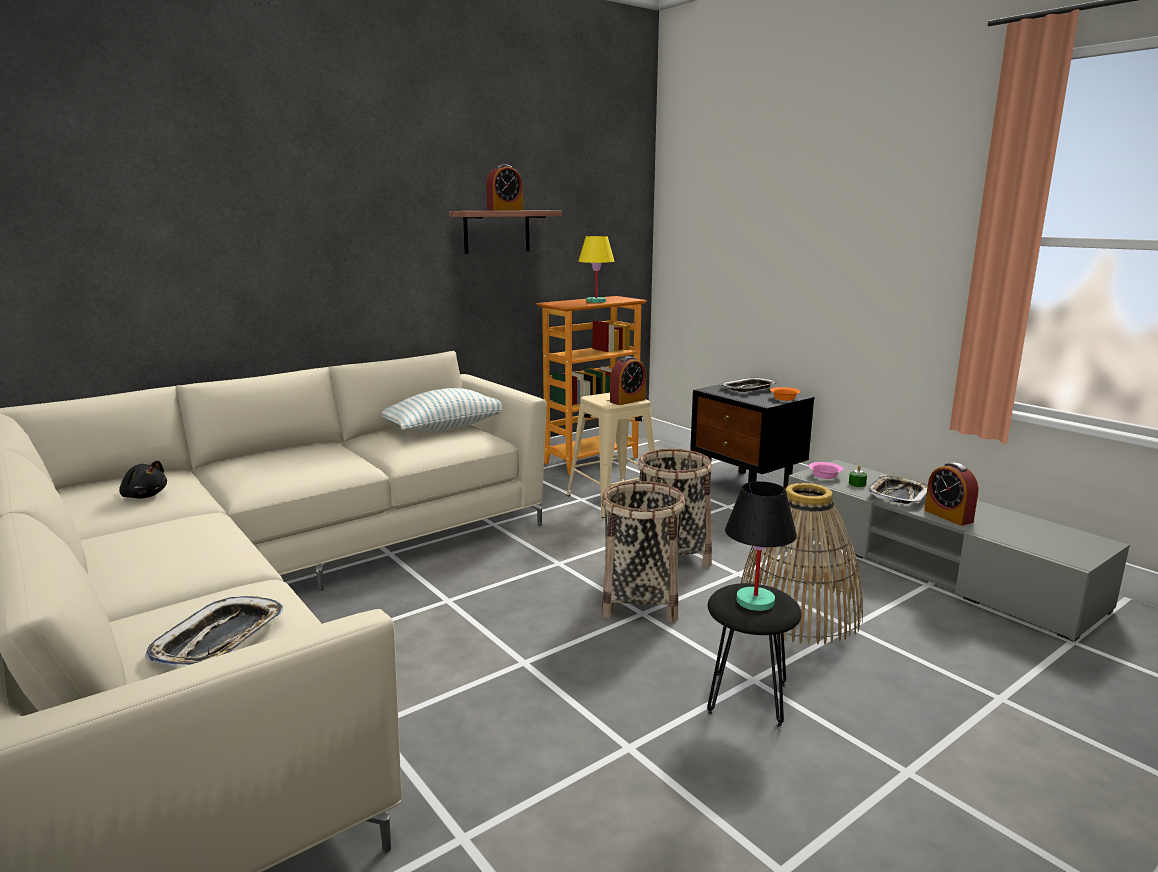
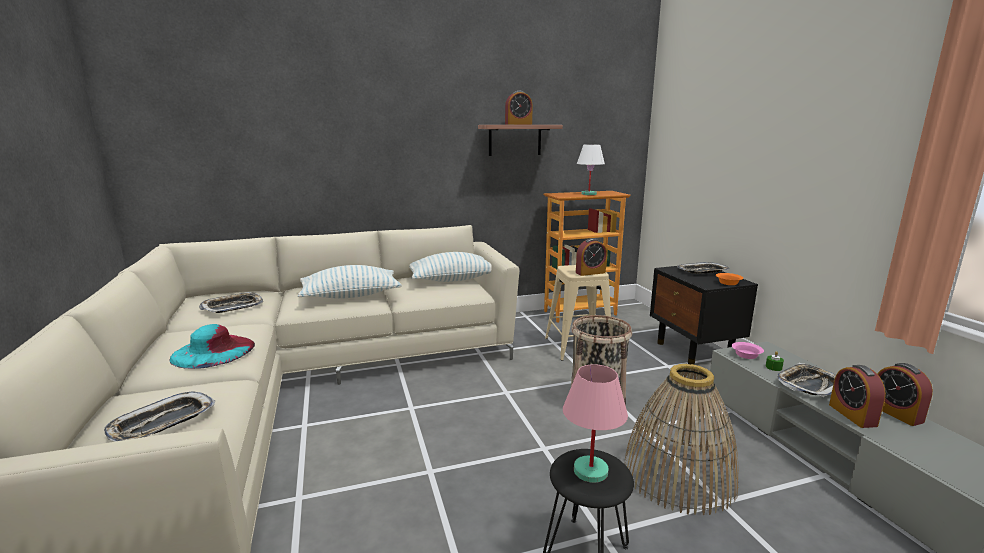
camera: 20 degrees right, 0 degrees up
black plush toy [119,460,167,499] -> tray [199,292,263,313]
yellow table lamp [578,236,615,303] -> white table lamp [577,144,605,195]
basket [601,481,685,622] -> none
black table lamp [725,481,797,611] -> pink table lamp [563,364,628,483]
none -> turquoise hat [169,324,255,369]
none -> pillow [298,265,402,299]
none -> alarm clock [877,363,933,426]

